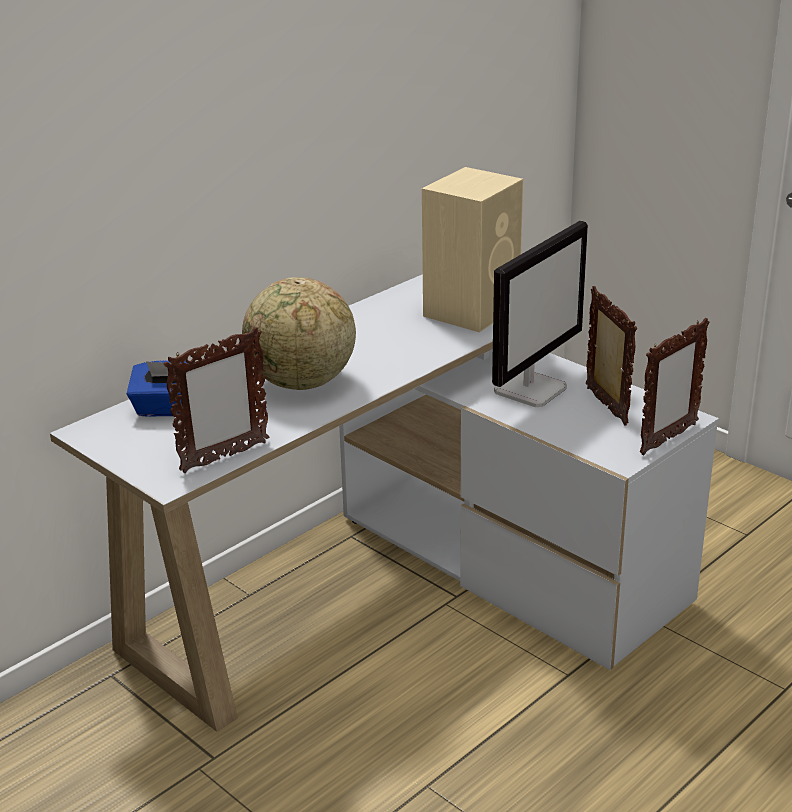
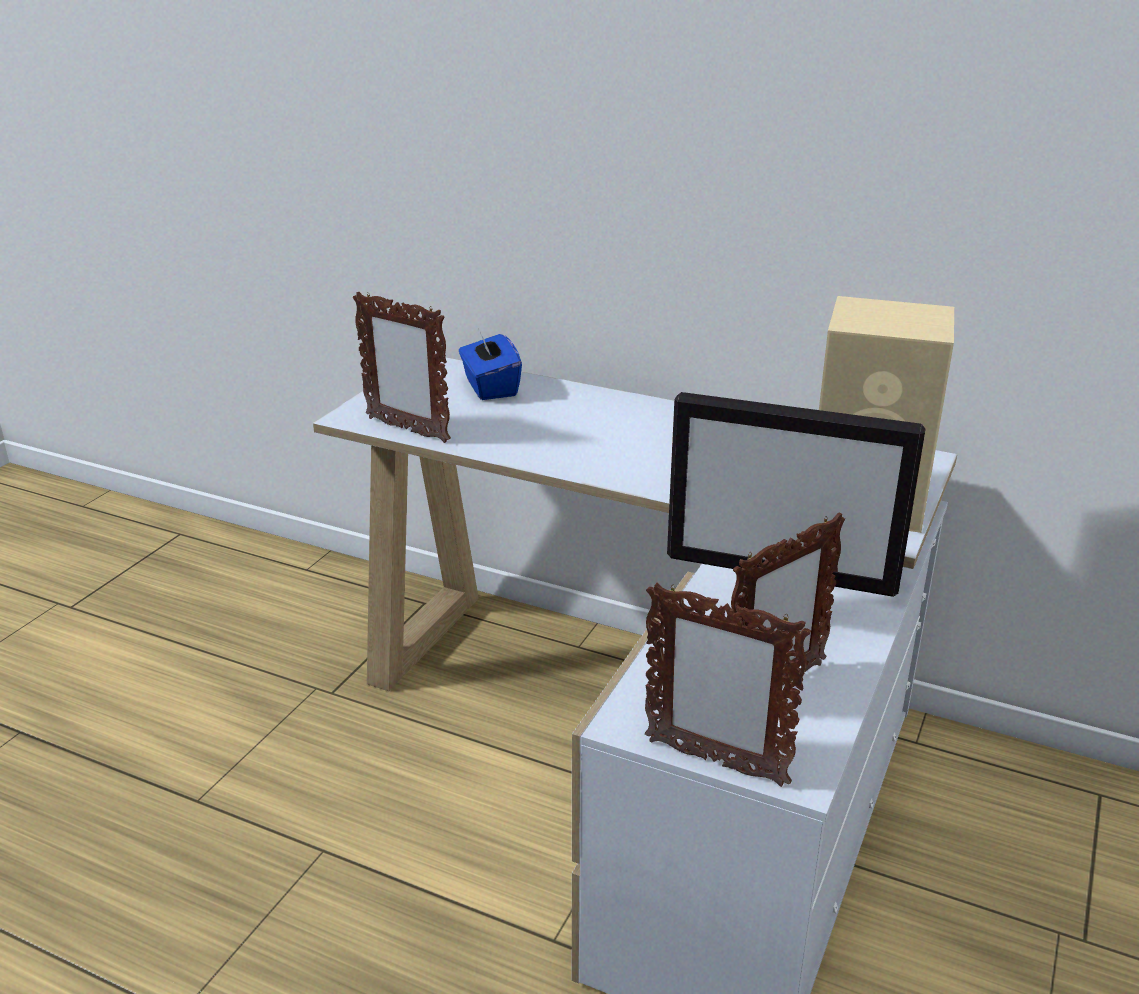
camera: 70 degrees right, 0 degrees up
globe [242,277,356,390] -> none

